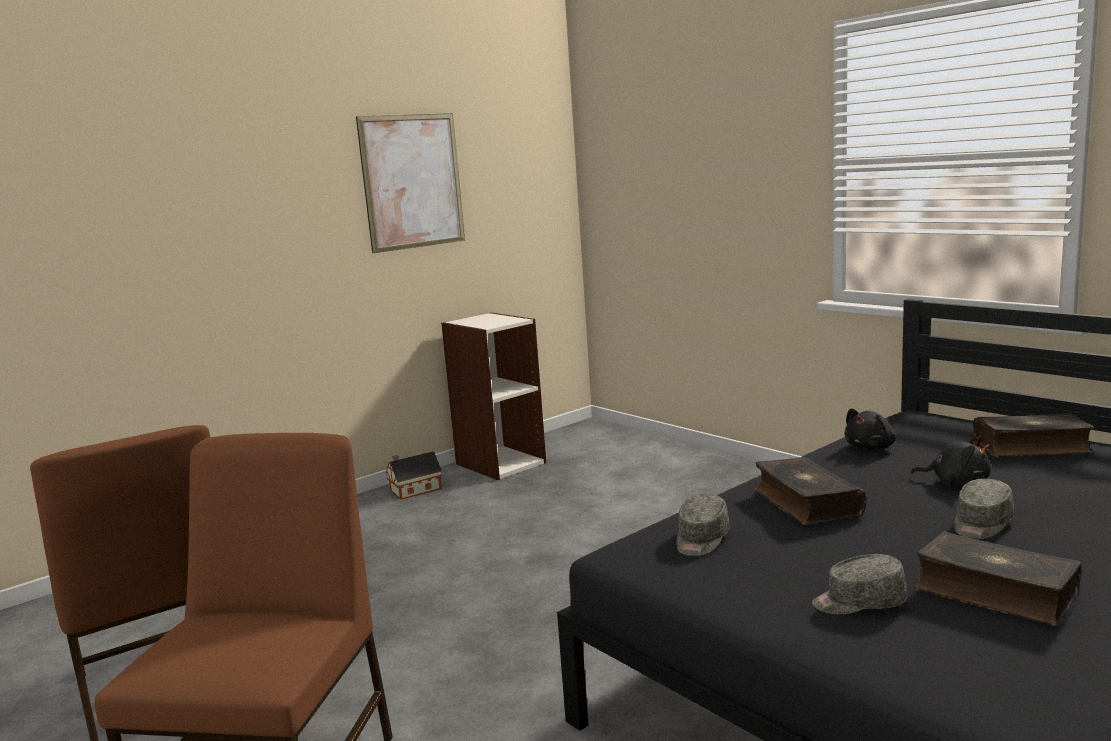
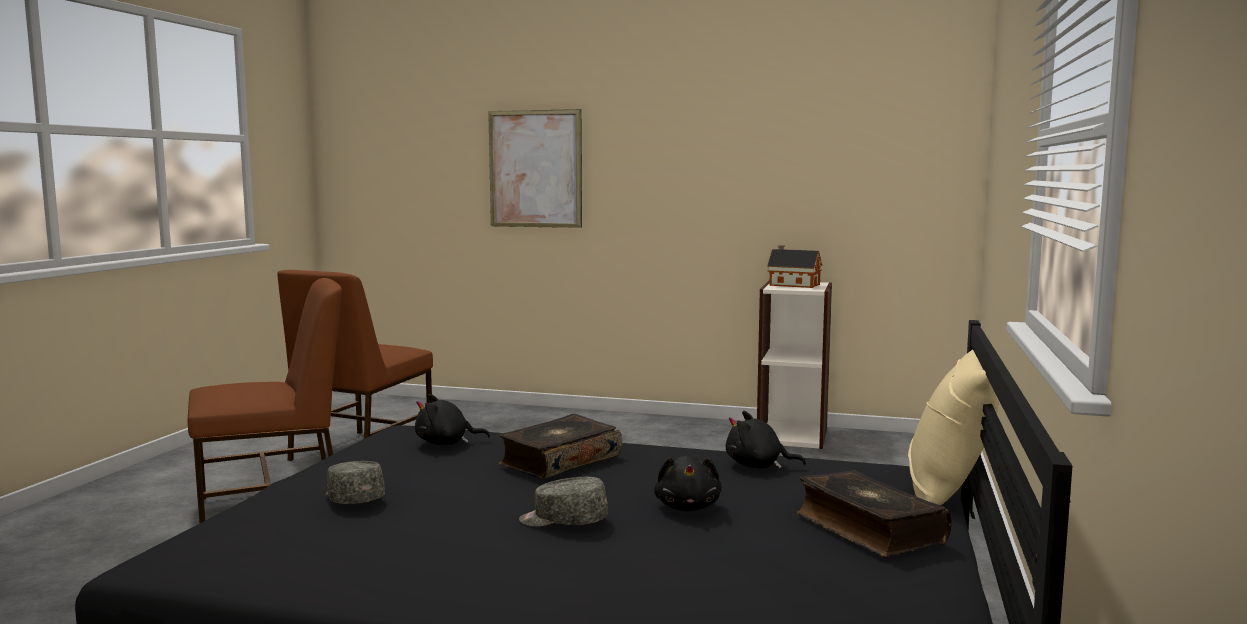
camera: 55 degrees right, 5 degrees down
picture [356,113,465,253] -> picture moved to [488,109,582,228]
toy house [385,452,442,500] -> toy house moved to [767,245,822,288]
grey cap [677,494,729,556] -> black plush toy [415,394,490,445]
book [915,531,1081,626] -> none
none -> beige pillow [908,350,999,505]

